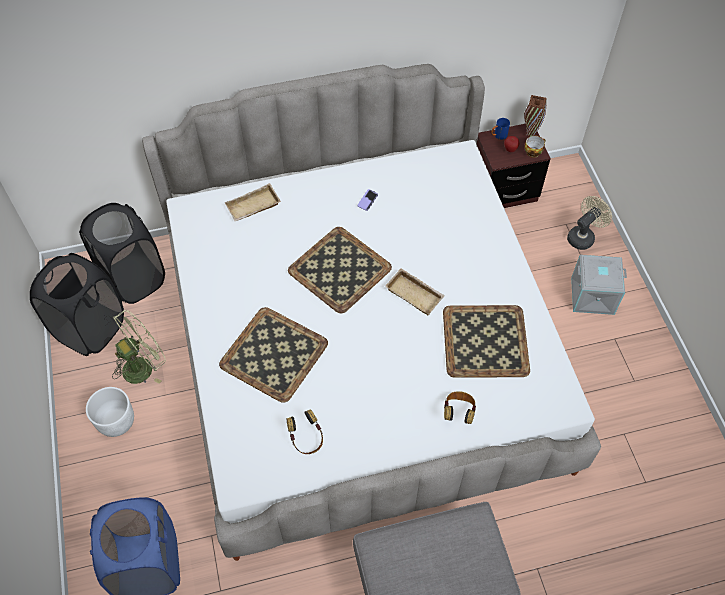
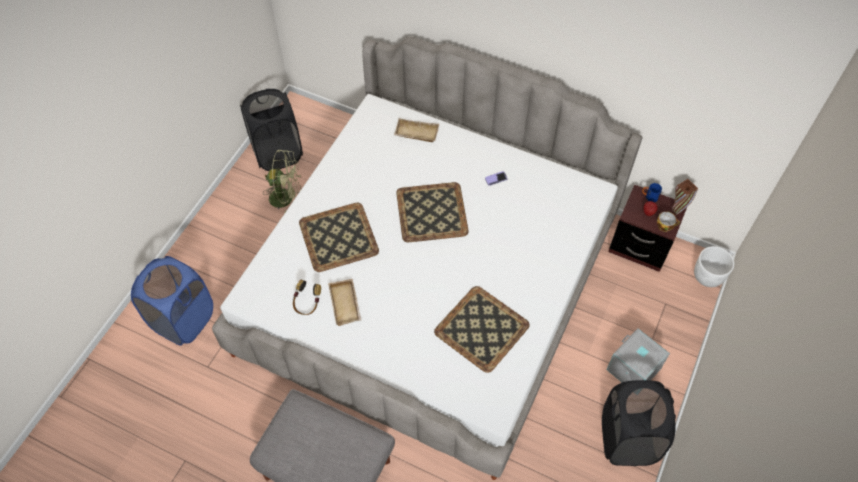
camera: 40 degrees right, 0 degrees up
black laundry basket [79,203,165,304] -> black laundry basket moved to [602,380,676,466]
white planter [86,387,134,437] -> white planter moved to [694,246,734,287]
beige tray [385,268,445,315] -> beige tray moved to [328,279,361,326]
headphones [444,391,476,424] -> none
beige fan [567,196,612,250] -> none

